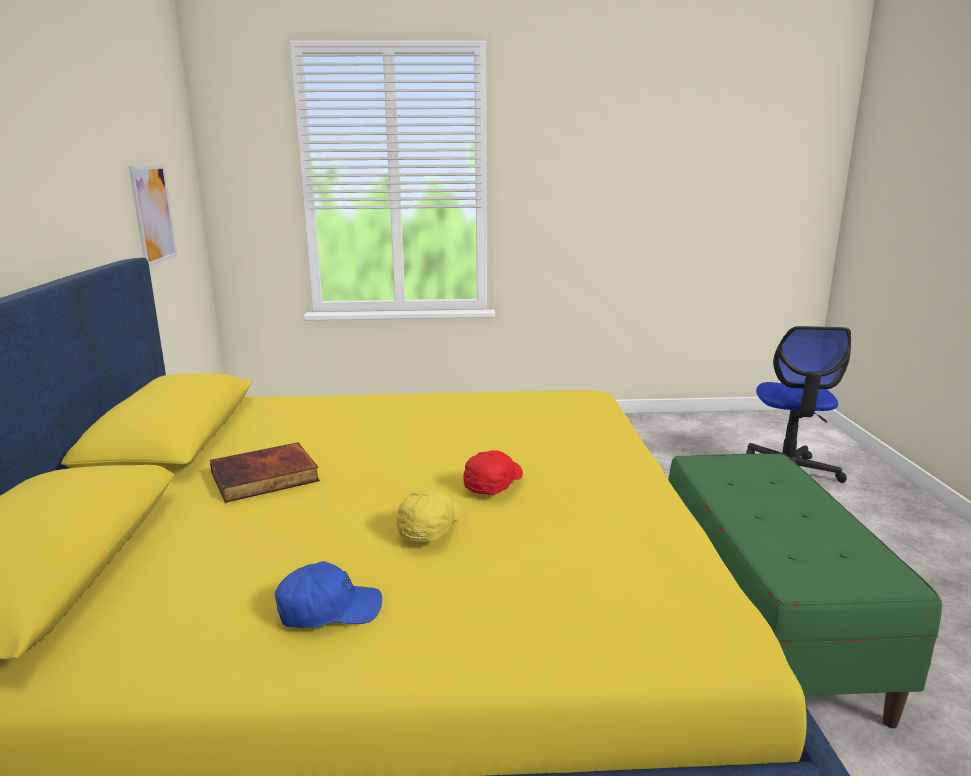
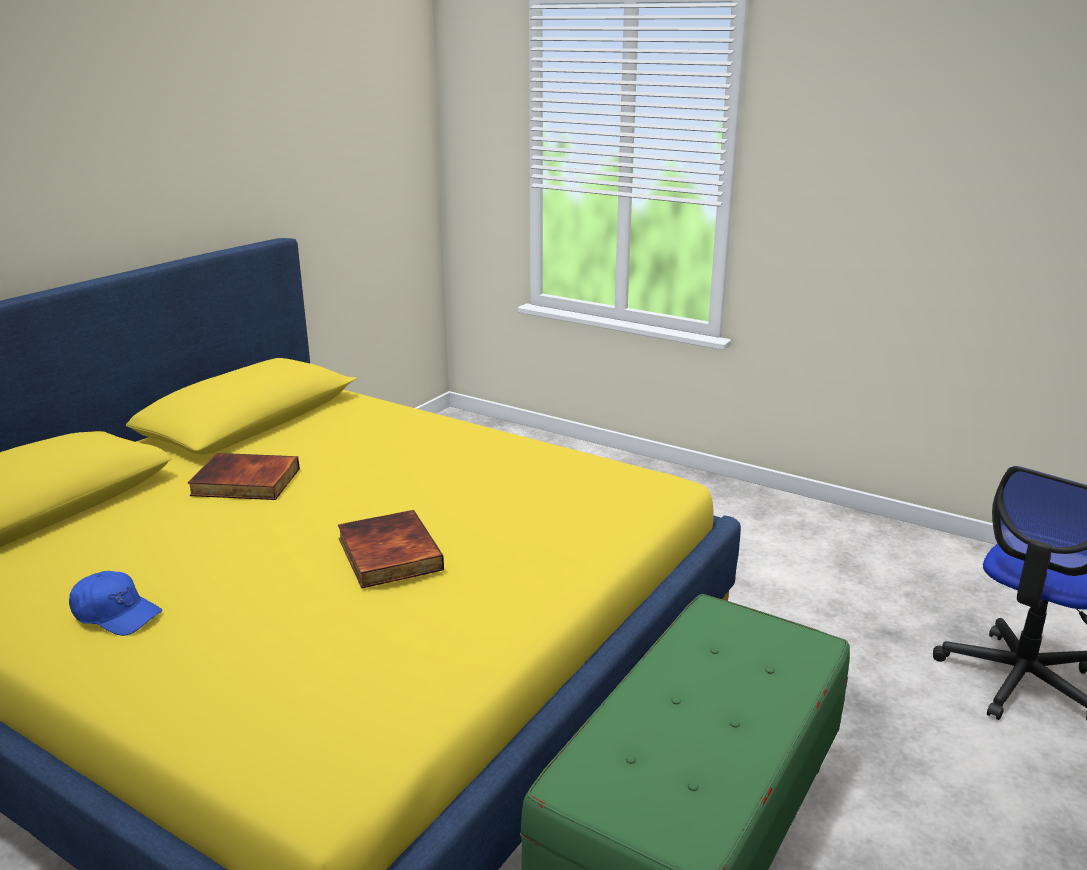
camera: 35 degrees right, 5 degrees up
picture [129,164,177,267] -> none
yellow cap [396,489,461,542] -> none
red cap [463,450,523,495] -> book [338,510,444,588]

